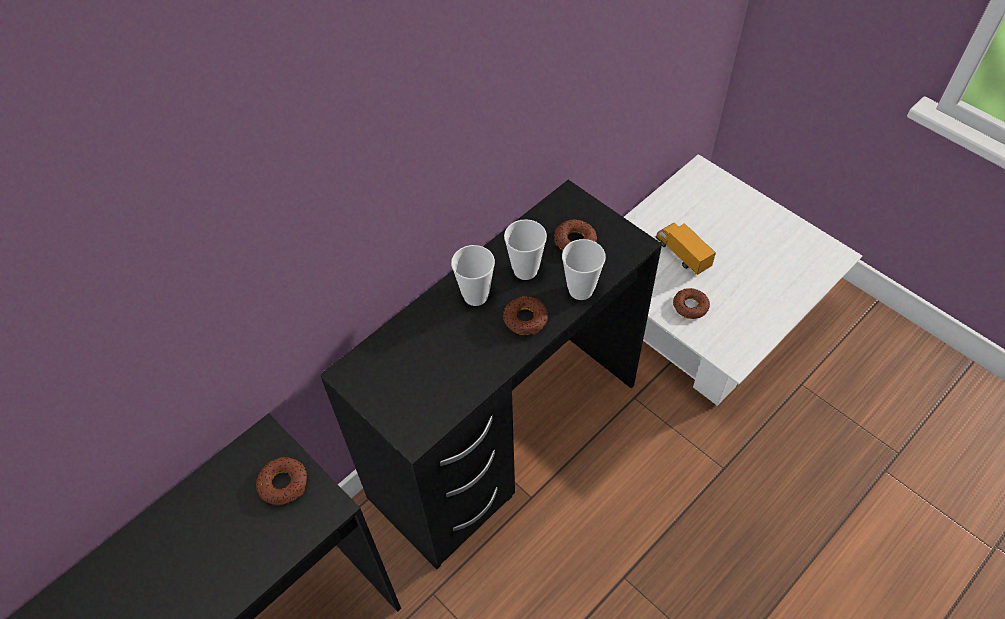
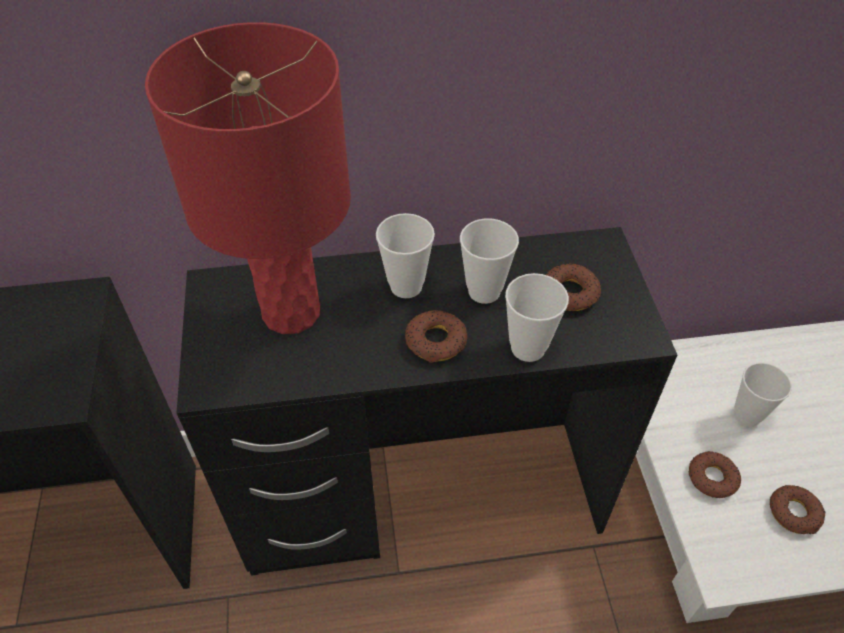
camera: 35 degrees right, 5 degrees down
donut [256,457,307,505] -> donut moved to [770,485,825,534]
toy truck [656,223,716,275] -> cup [734,362,792,427]
none -> red table lamp [145,22,351,334]

